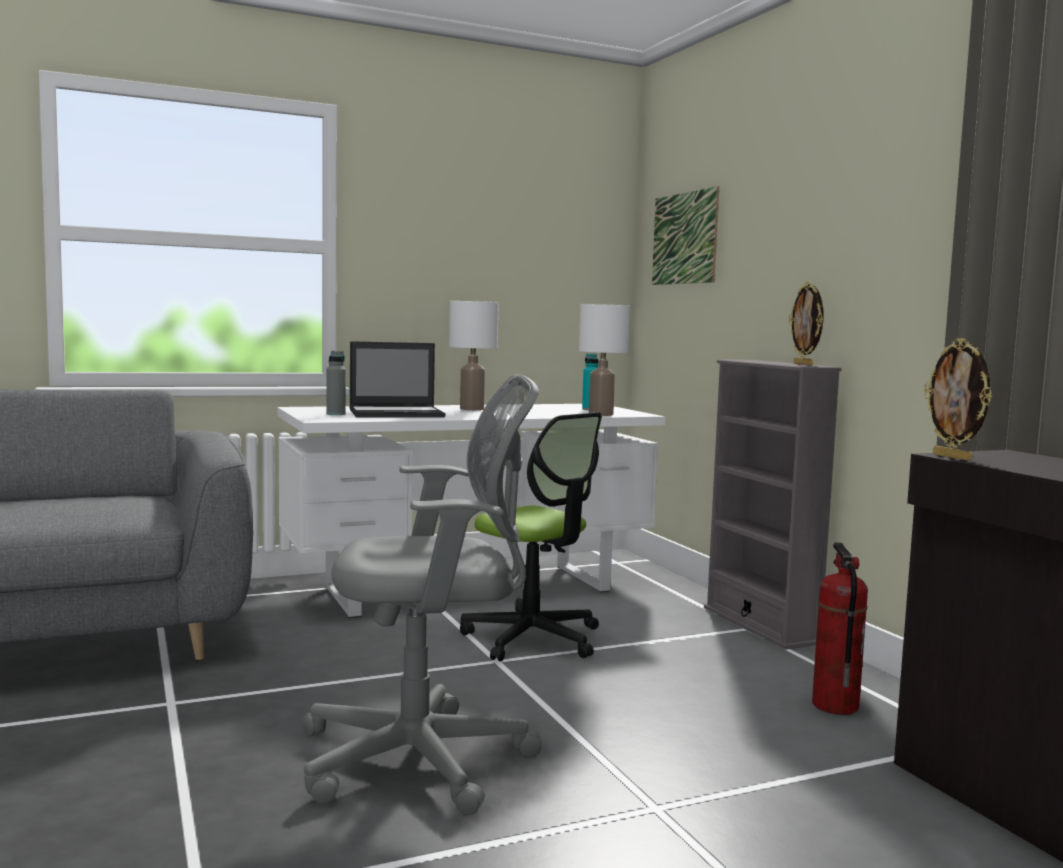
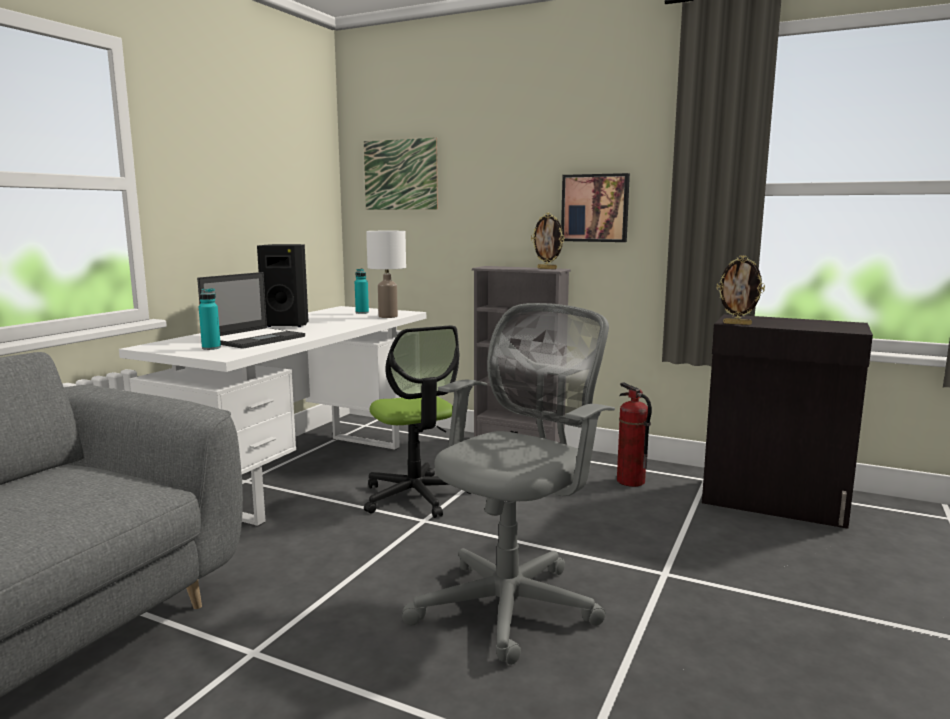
camera: 40 degrees left, 5 degrees up
grey bottle [326,351,346,415] -> turquoise bottle [199,288,221,350]
white table lamp [449,301,499,410] -> black speaker [257,244,308,327]
office chair [460,412,602,662] -> office chair turned 60 degrees clockwise [364,325,471,518]
none -> picture [561,173,630,242]

